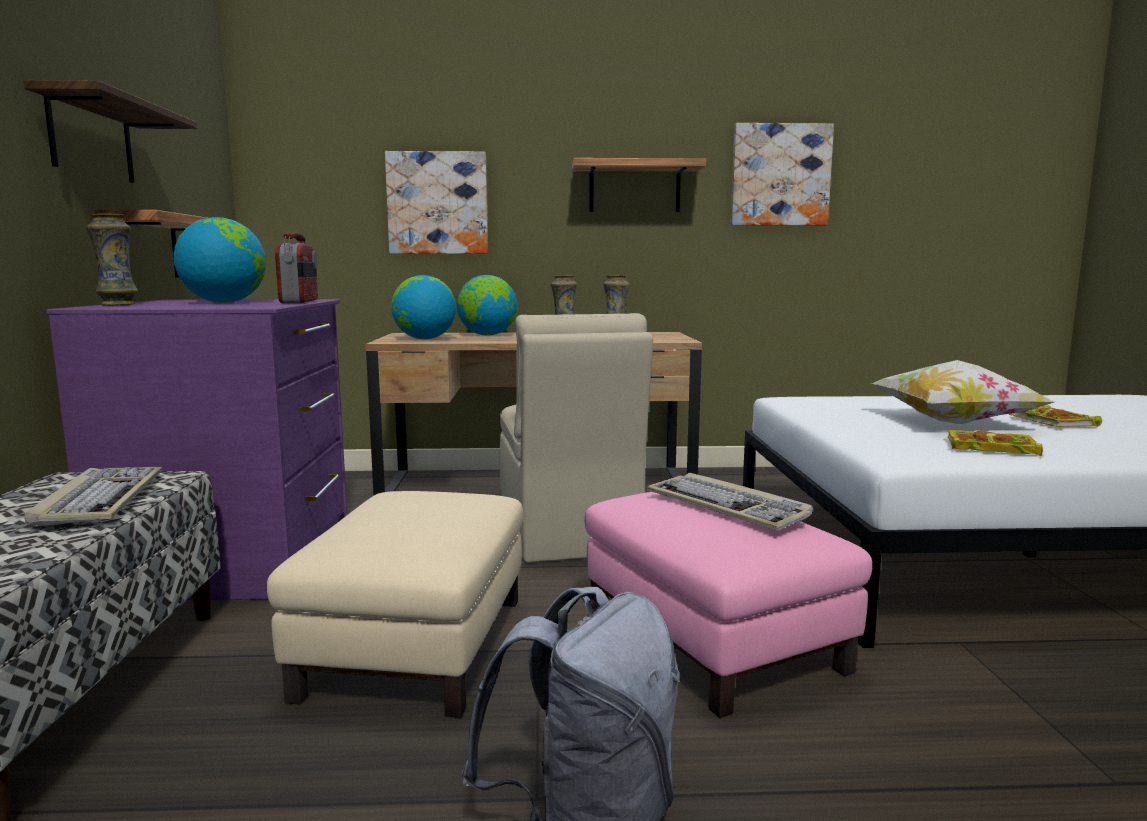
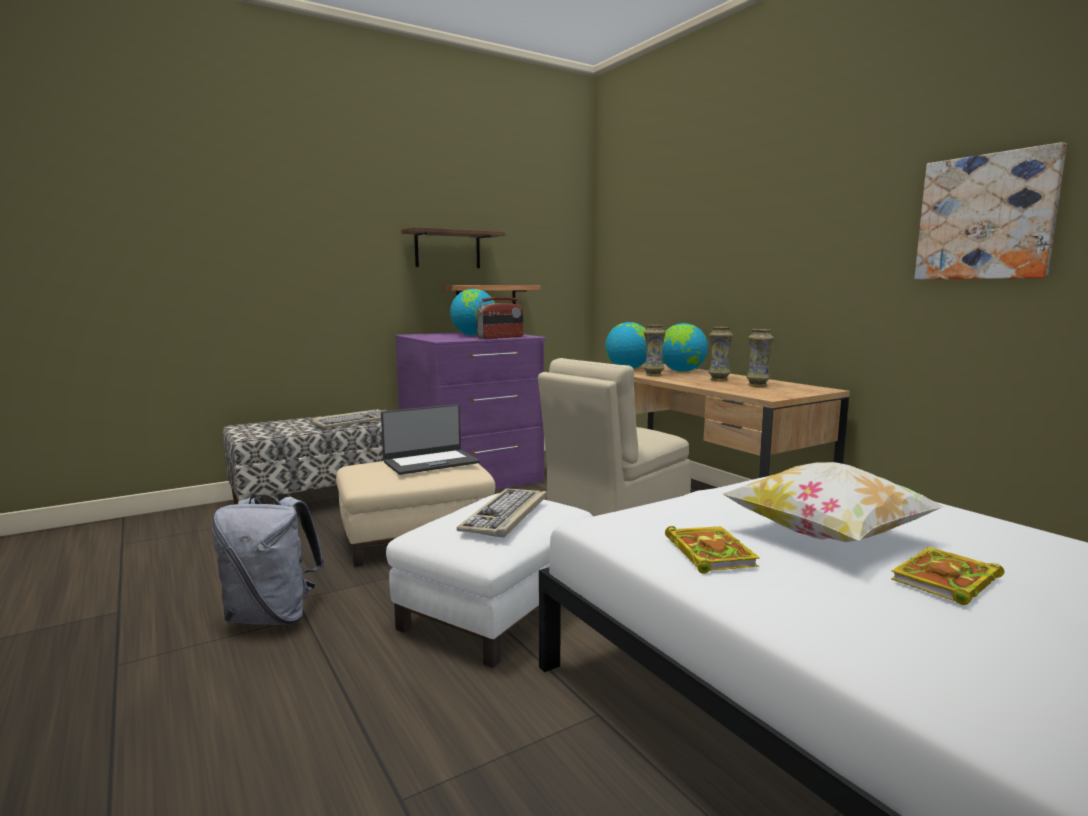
camera: 60 degrees right, 0 degrees up
vase [86,214,138,305] -> vase moved to [644,325,665,376]
picture [385,151,488,254] -> none
shelf [572,158,706,212] -> none
pink ottoman [585,492,872,718] -> white ottoman [386,493,593,668]
none -> laptop [381,404,480,475]

